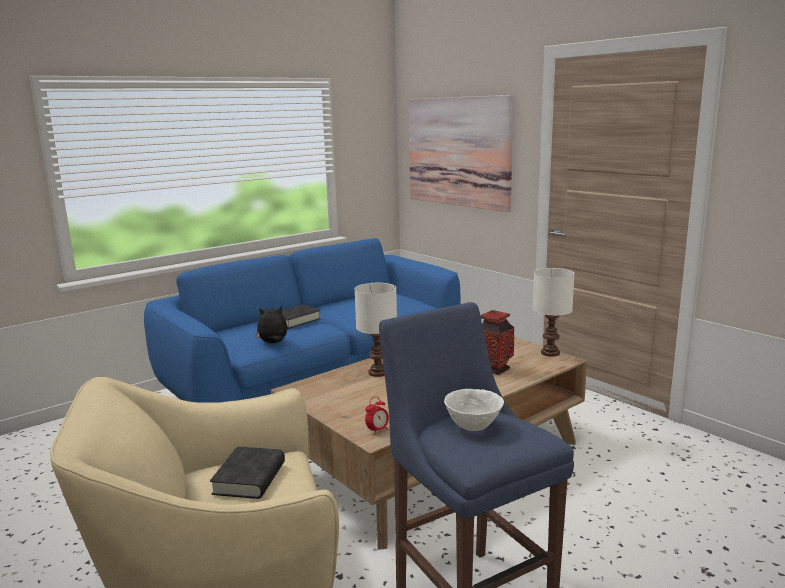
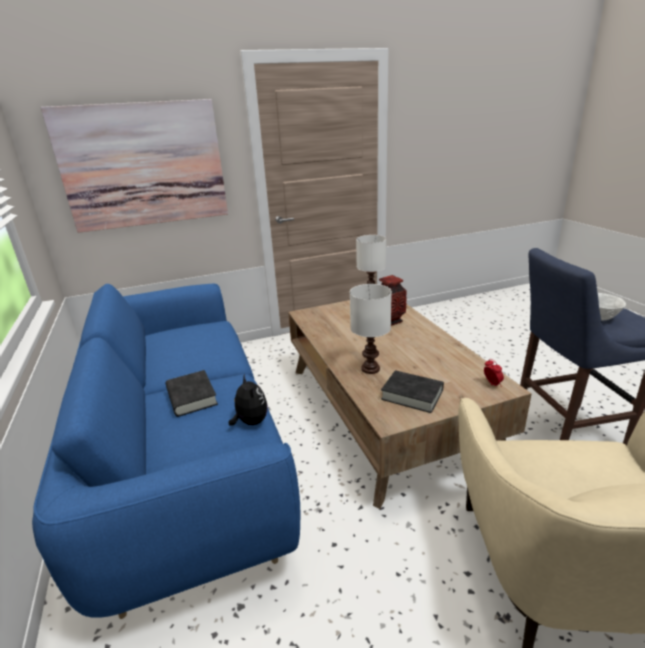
camera: 70 degrees left, 10 degrees up
black book [210,447,285,499] -> black book moved to [381,370,444,413]
plush toy [255,305,287,343] -> plush toy turned 150 degrees clockwise [229,374,268,425]

